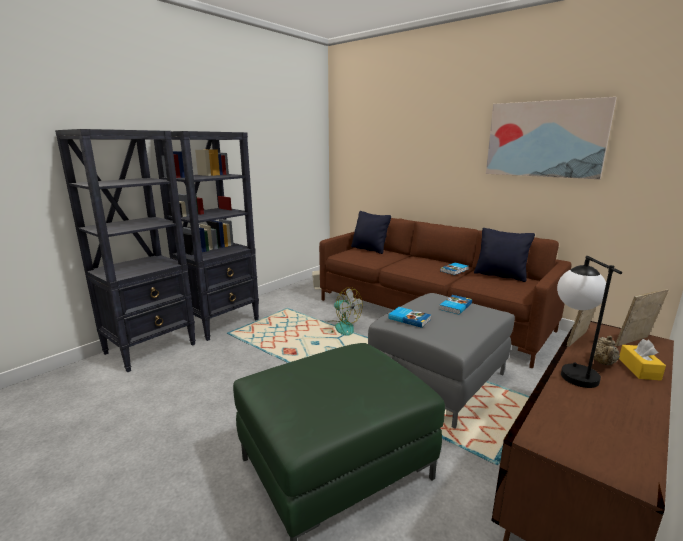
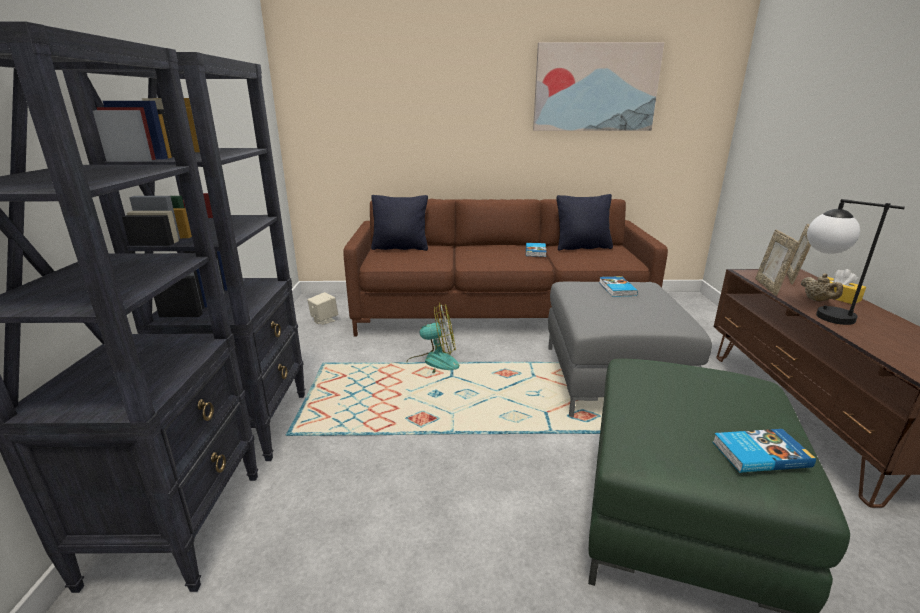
camera: 40 degrees left, 5 degrees up
book [388,307,431,328] -> book moved to [713,429,816,473]

